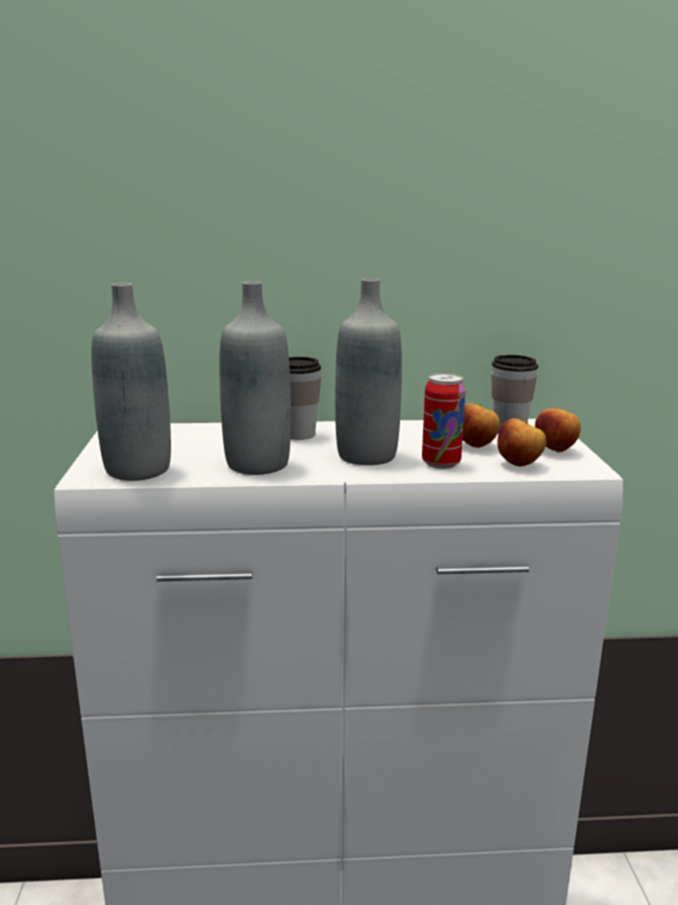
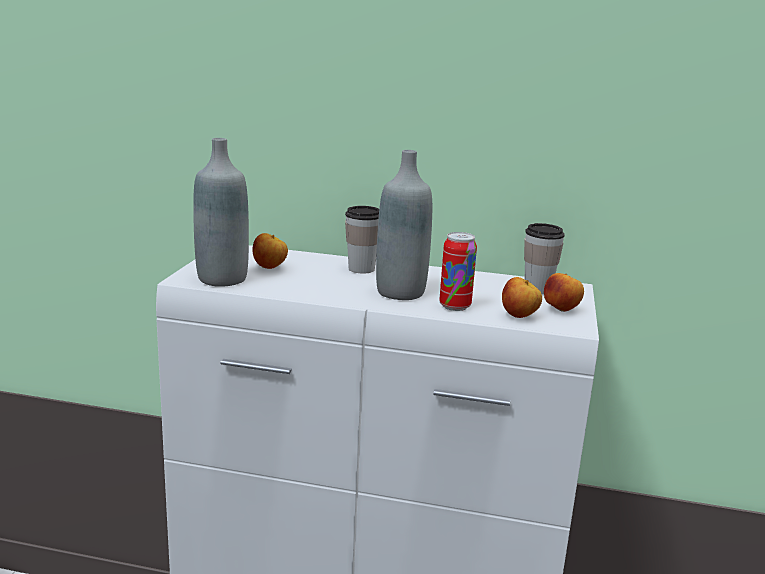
camera: 15 degrees right, 0 degrees up
grey bottle [219,281,291,475] -> none
apple [462,403,500,448] -> apple moved to [252,233,288,269]

